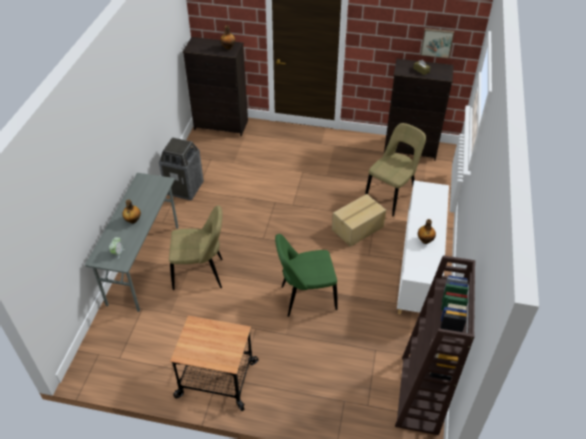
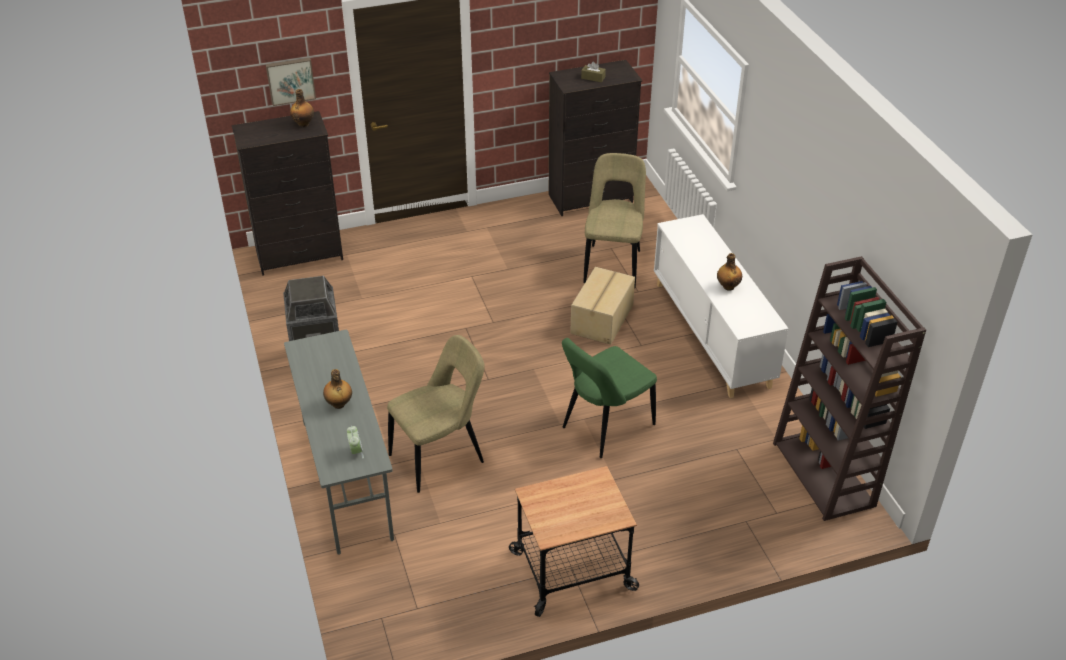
camera: 30 degrees left, 5 degrees down
picture [420,28,454,59] -> picture moved to [266,58,316,106]

